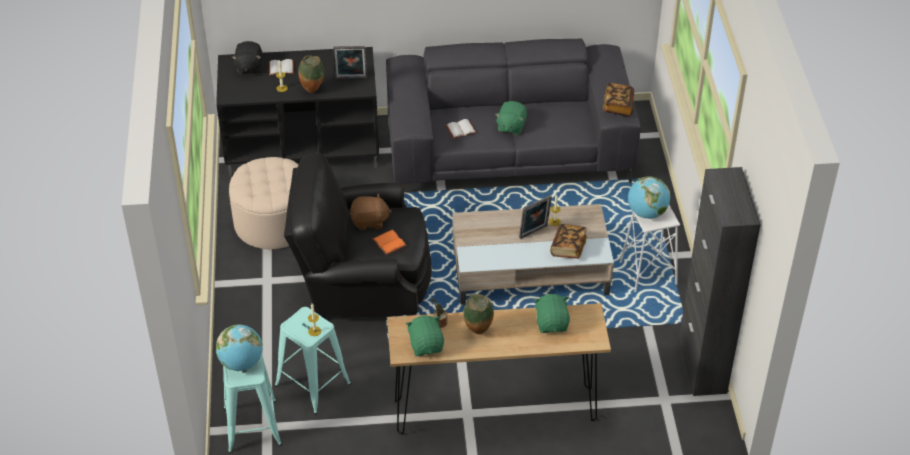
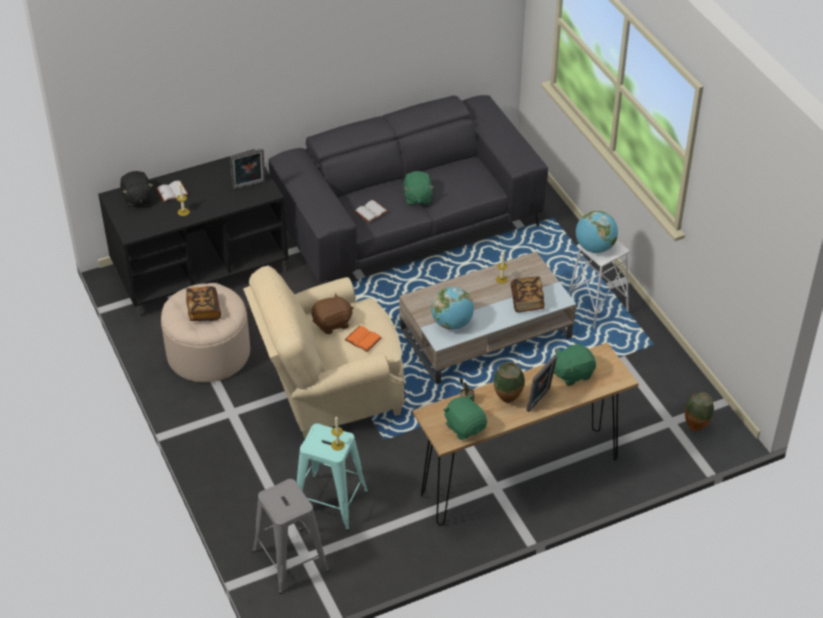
camera: 20 degrees left, 0 degrees up
globe [216,324,263,371] -> globe moved to [431,287,474,330]
turquoise stool [223,354,282,453] -> grey stool [252,479,330,594]
black armchair [284,152,432,319] -> beige armchair [243,265,405,438]
vase [298,55,324,93] -> vase moved to [685,392,714,432]
picture frame [519,195,552,239] -> picture frame moved to [526,355,557,412]
green plush toy [534,294,570,333] -> green plush toy turned 90 degrees counterclockwise [554,344,596,386]
book [603,83,634,117] -> book moved to [186,286,221,321]
black cabinet [679,167,761,396] -> none

